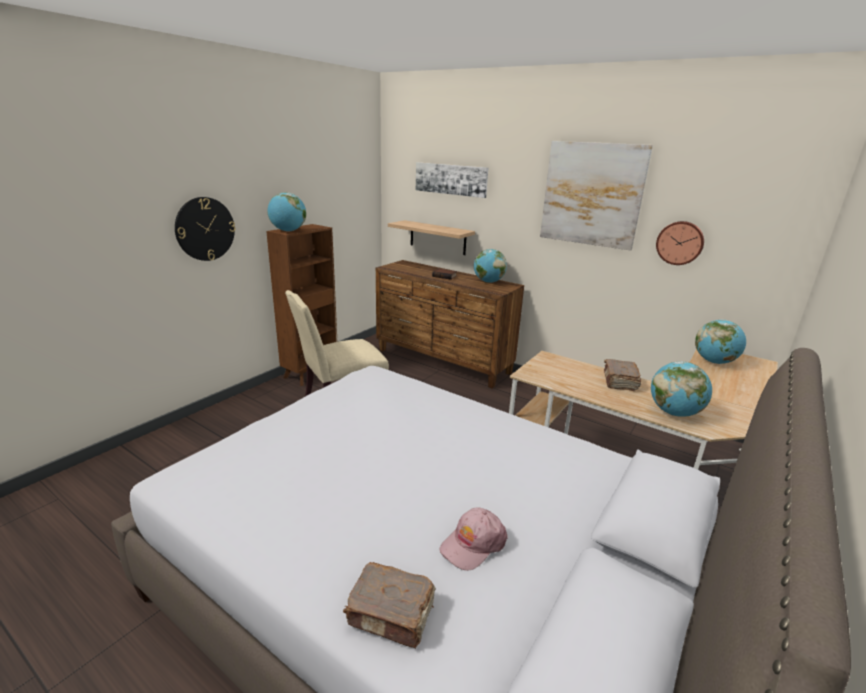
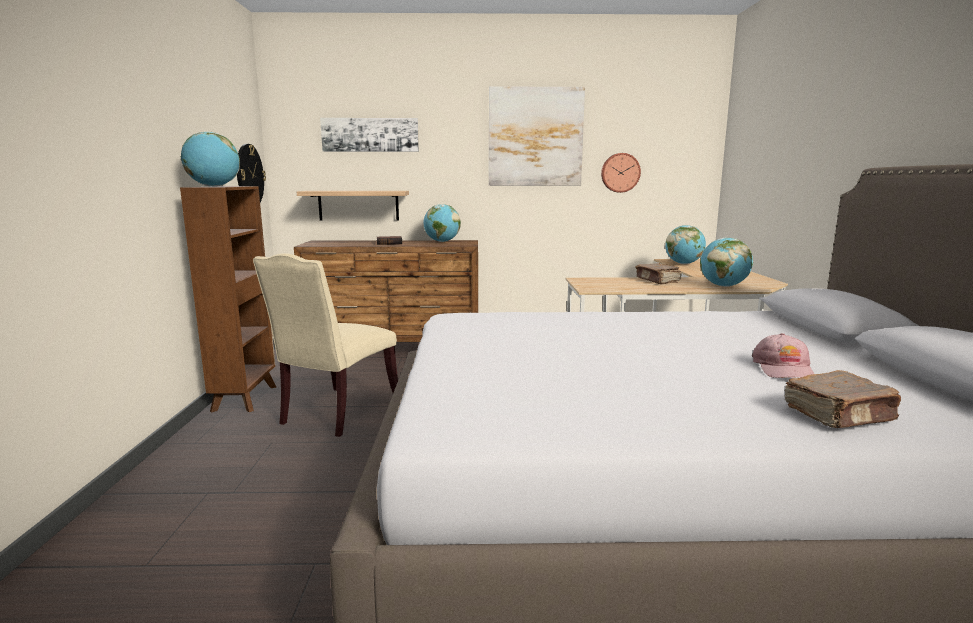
camera: 35 degrees left, 10 degrees down
wall clock [175,197,235,261] -> wall clock moved to [237,144,266,202]

